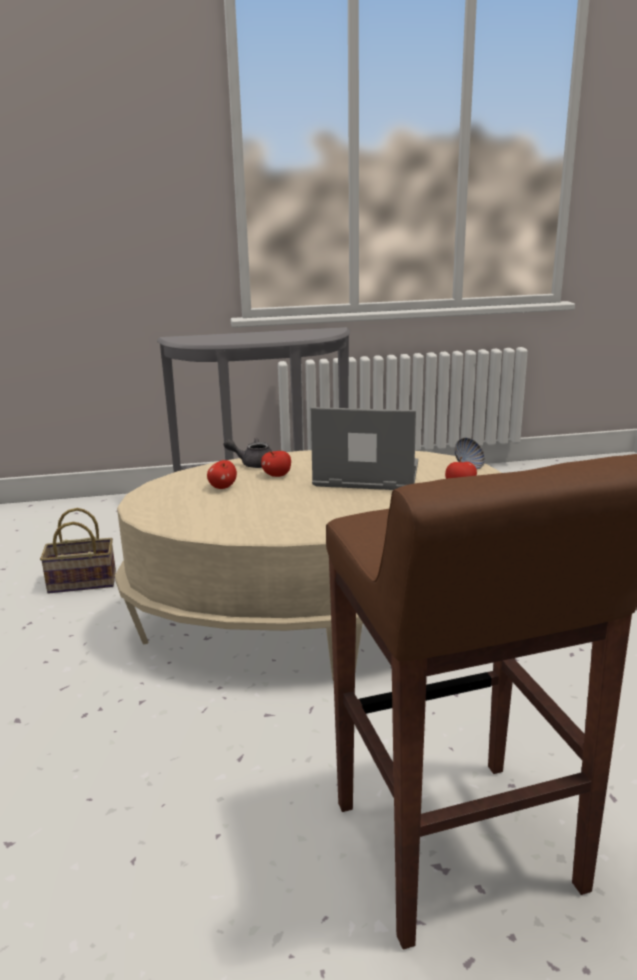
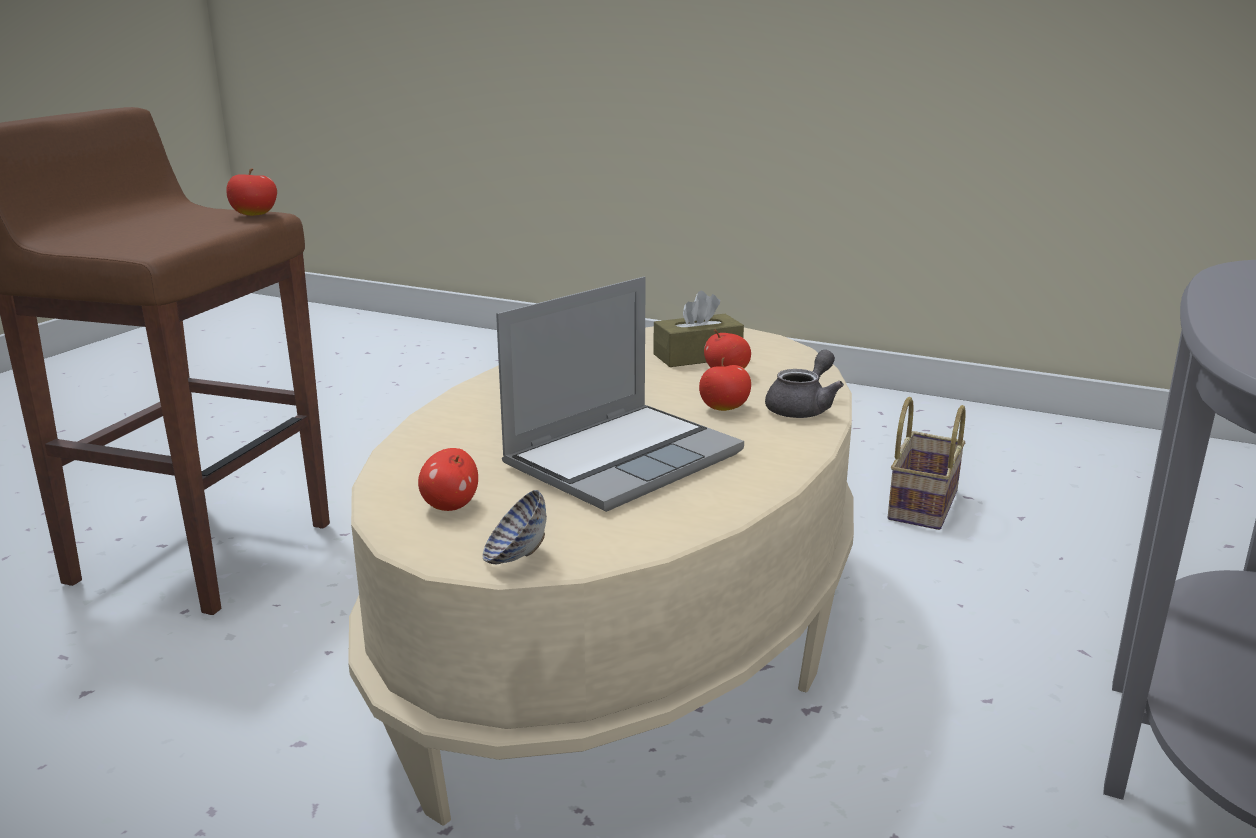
camera: 125 degrees right, 0 degrees up
none -> apple [226,168,277,216]
none -> brown tissue box [653,291,744,367]

